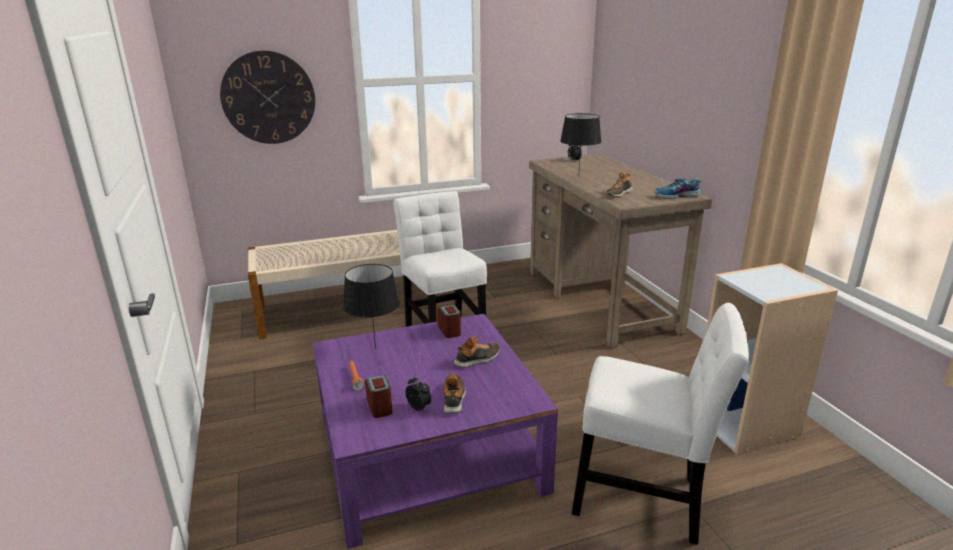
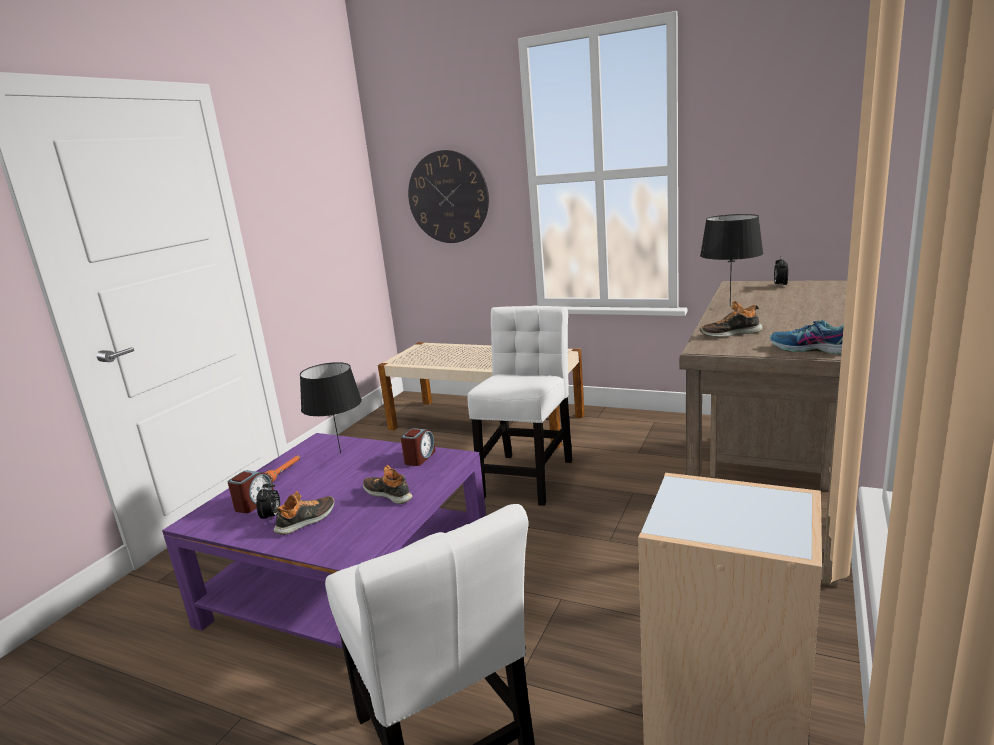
camera: 45 degrees right, 5 degrees down
shoe [454,336,500,368] -> shoe turned 150 degrees counterclockwise [363,465,413,504]

